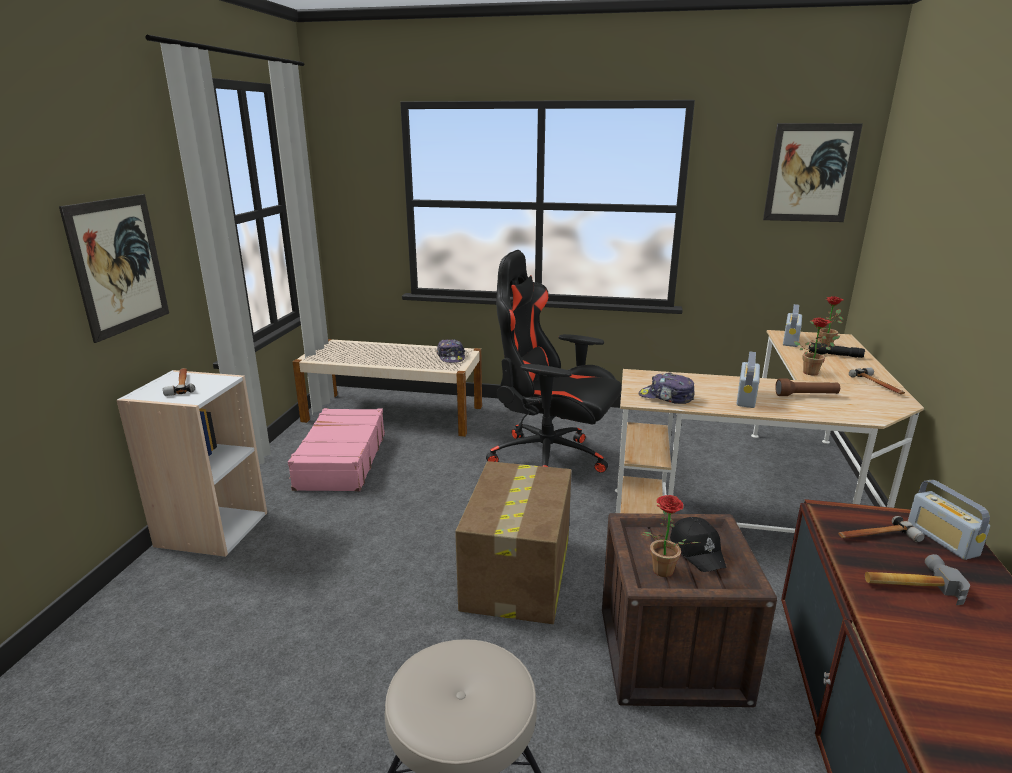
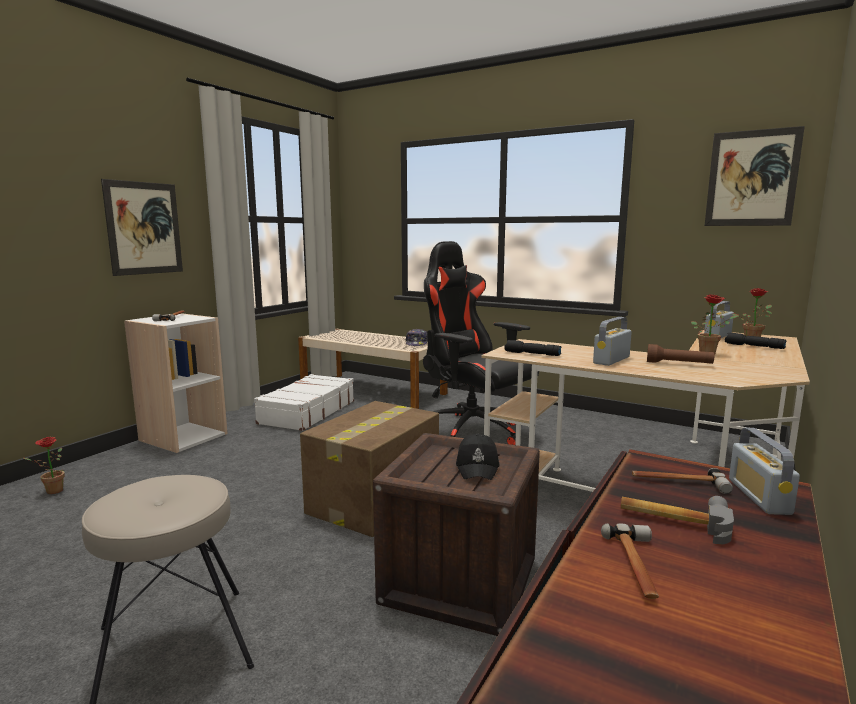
camera: 20 degrees right, 10 degrees down
pink suitcase [288,408,385,491] -> white suitcase [254,374,354,431]
cap [639,372,694,404] -> black flashlight [504,340,561,356]
potted plant [642,495,700,577] -> potted plant moved to [24,437,65,494]
hammer [849,368,905,394] -> hammer moved to [601,523,659,599]

